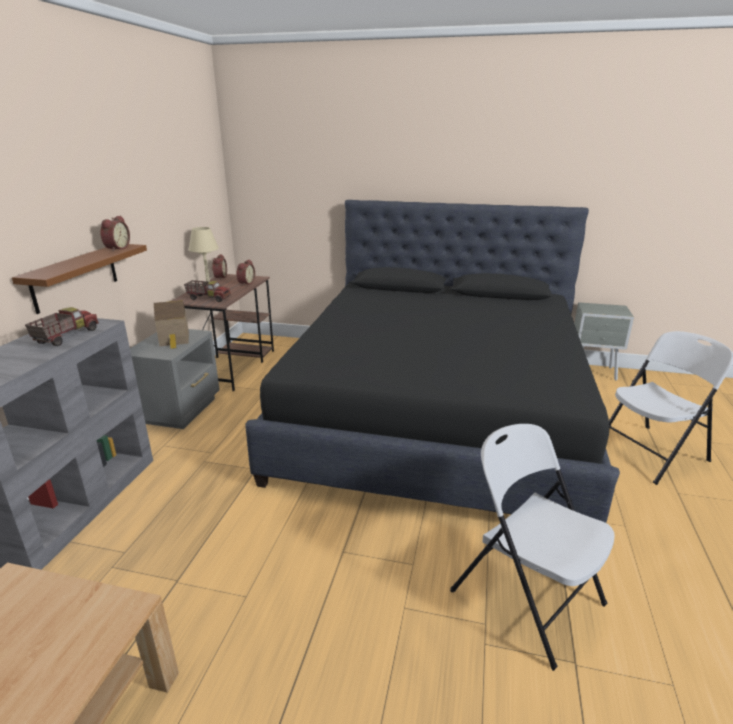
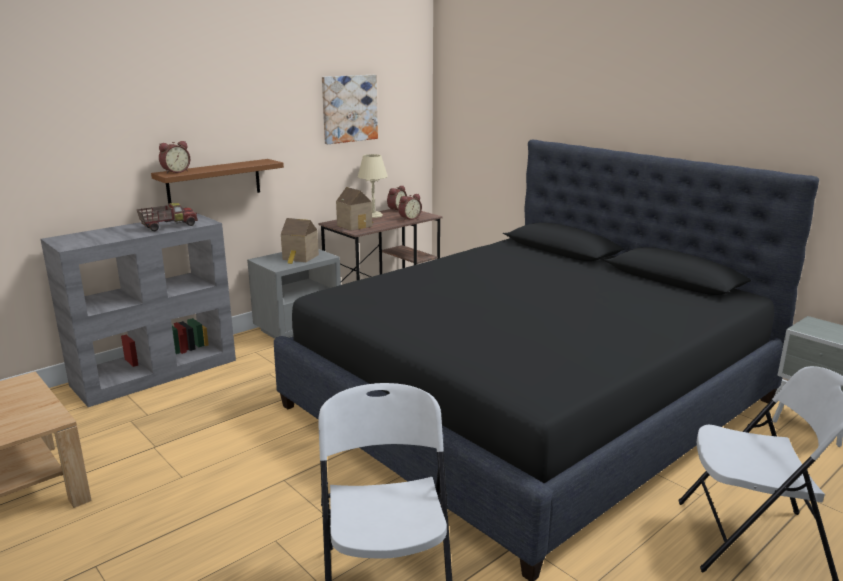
camera: 35 degrees right, 5 degrees down
alarm clock [100,216,130,251] -> alarm clock moved to [159,141,190,174]
toy truck [184,280,231,302] -> toy house [336,187,373,231]
none -> picture [322,75,378,144]

